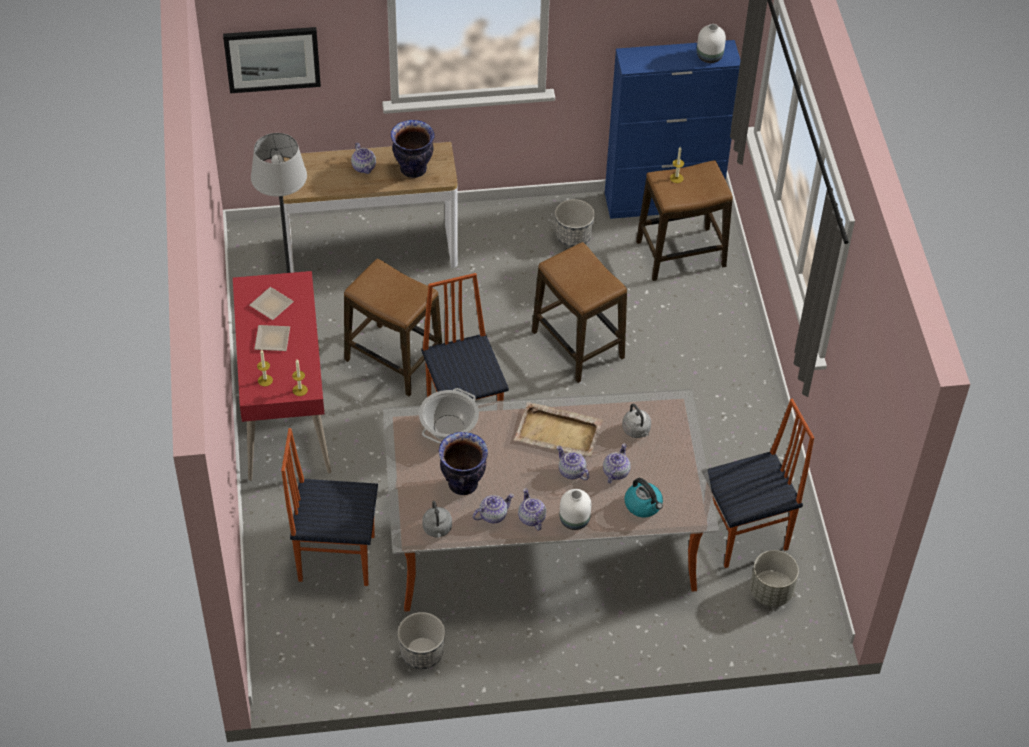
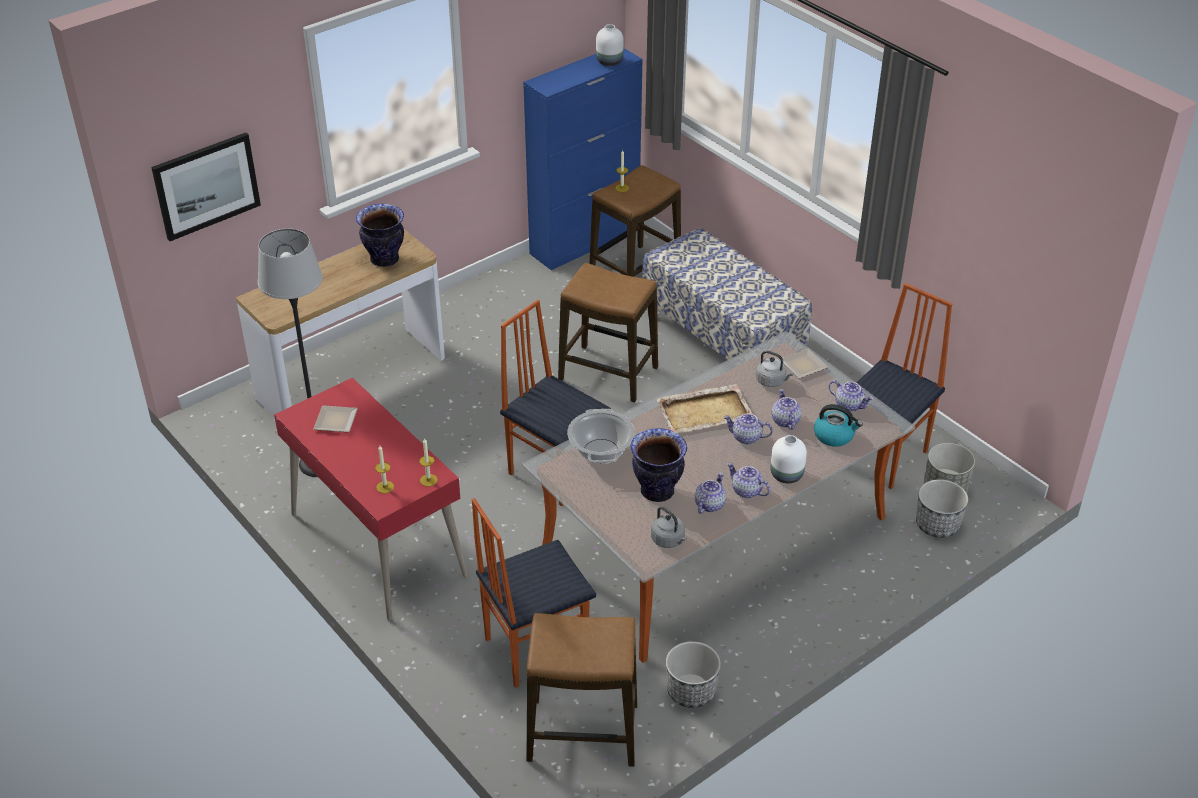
camera: 30 degrees left, 10 degrees down
plate [254,325,290,351] -> plate moved to [782,349,828,378]
stool [344,259,442,396] -> stool moved to [526,613,637,767]
teapot [351,143,376,174] -> teapot moved to [829,380,874,412]
planter [555,199,595,247] -> planter moved to [916,479,968,538]
none -> bench [642,228,812,360]

